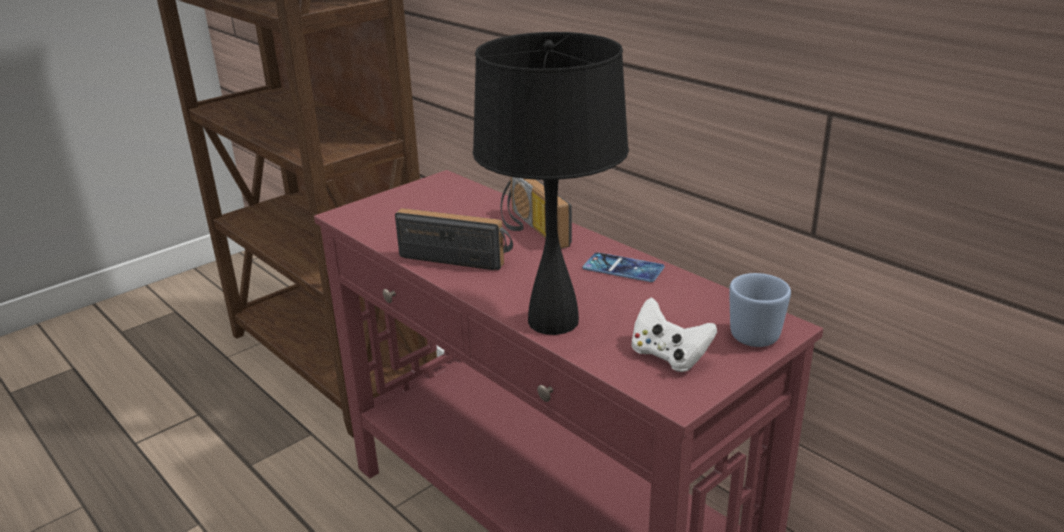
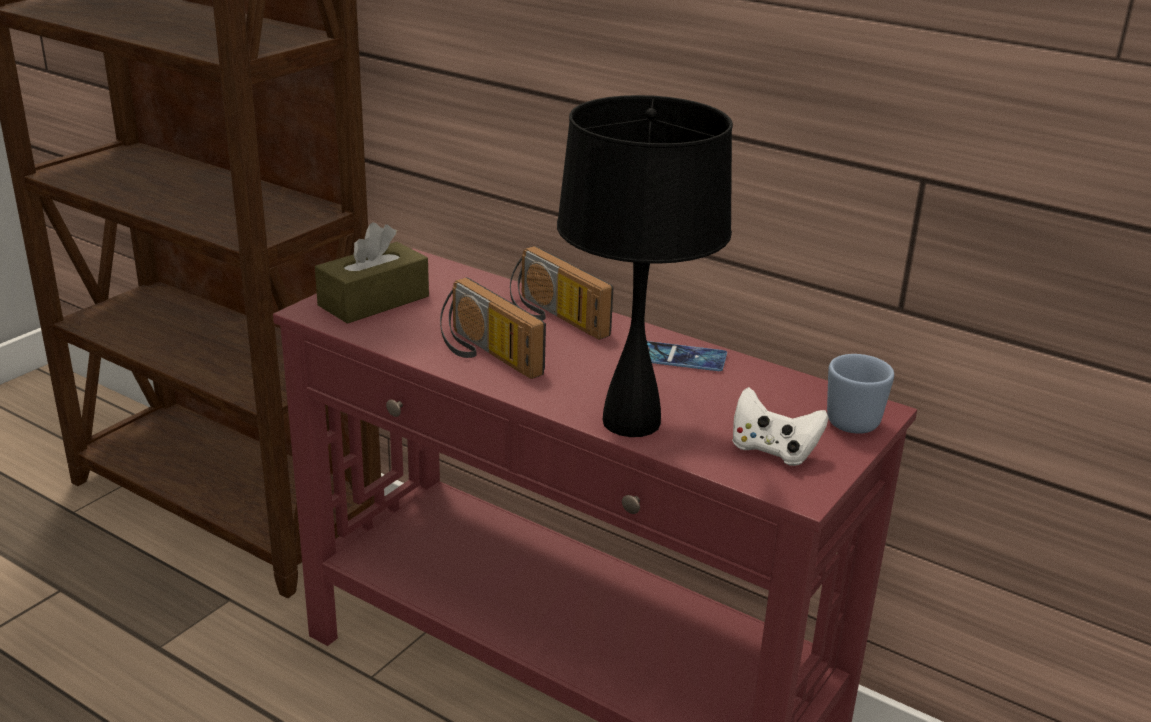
camera: 15 degrees left, 0 degrees up
radio [395,208,513,270] -> radio turned 135 degrees counterclockwise [440,277,546,379]
none -> brown tissue box [315,222,429,324]

